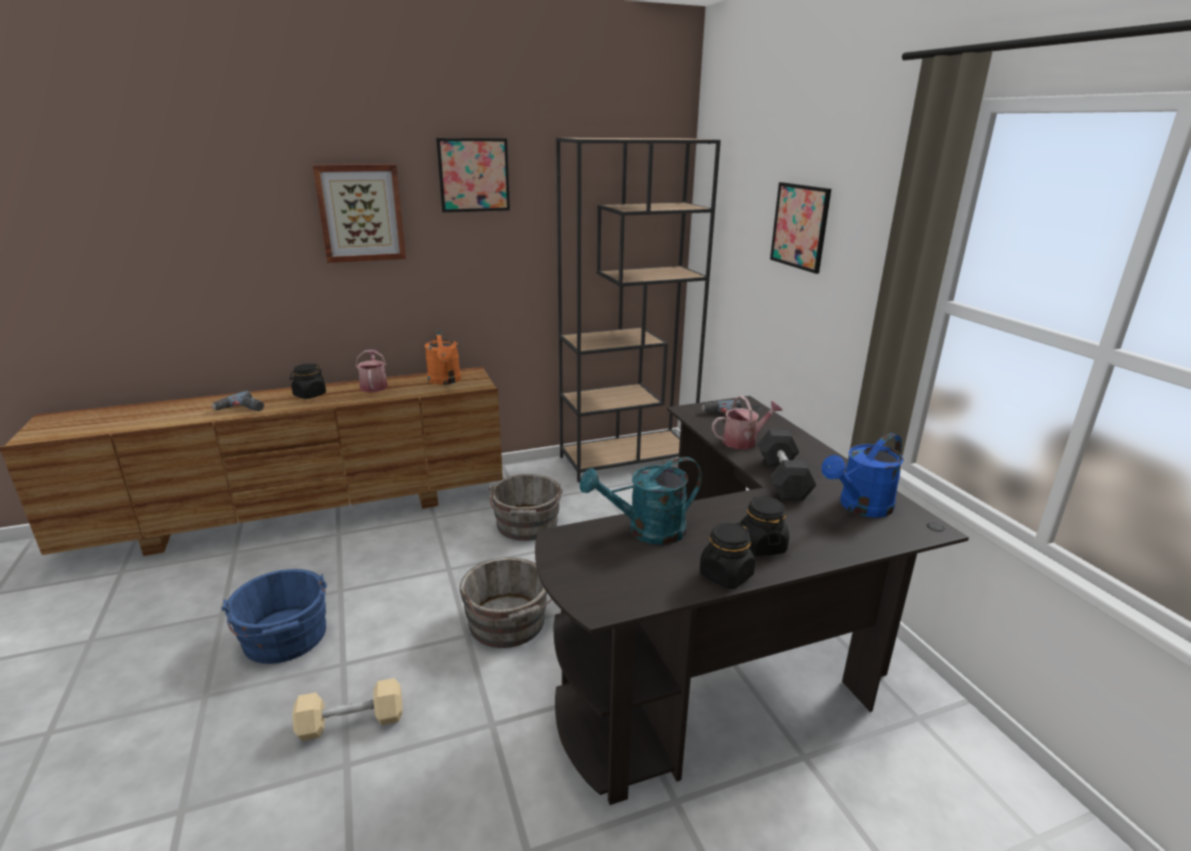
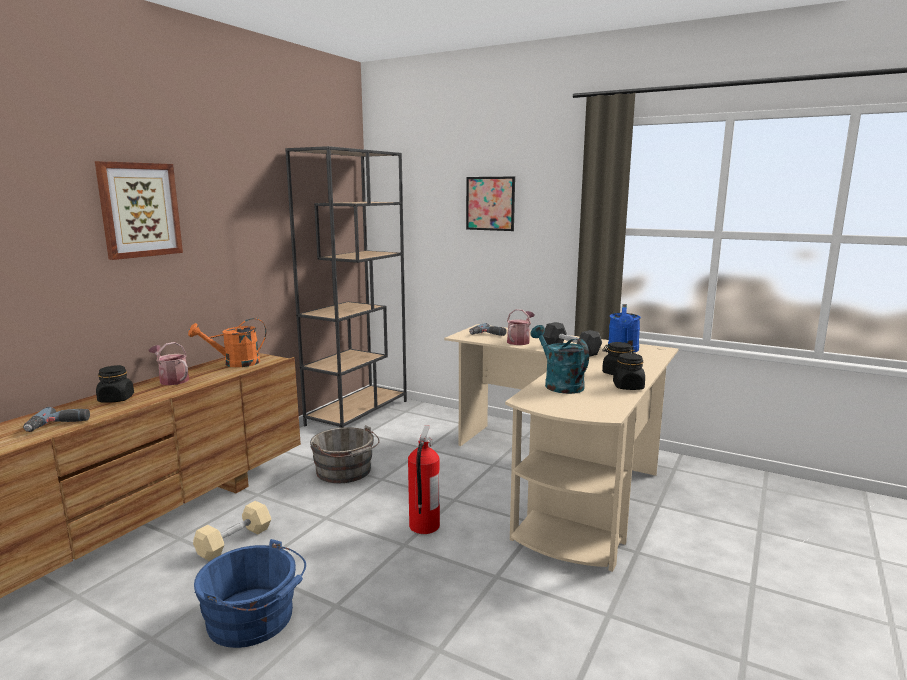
camera: 40 degrees left, 10 degrees down
beige dumbbell [292,678,402,741] -> beige dumbbell moved to [193,501,271,561]
orange watering can [424,330,461,385] -> orange watering can turned 120 degrees clockwise [188,318,266,367]
picture [436,138,510,212] -> none
grey bucket [460,558,552,648] -> fire extinguisher [408,425,440,534]
black desk [535,396,969,805] -> beige desk [444,324,679,572]
turquoise watering can [580,457,702,545] -> turquoise watering can turned 120 degrees clockwise [530,325,589,394]

